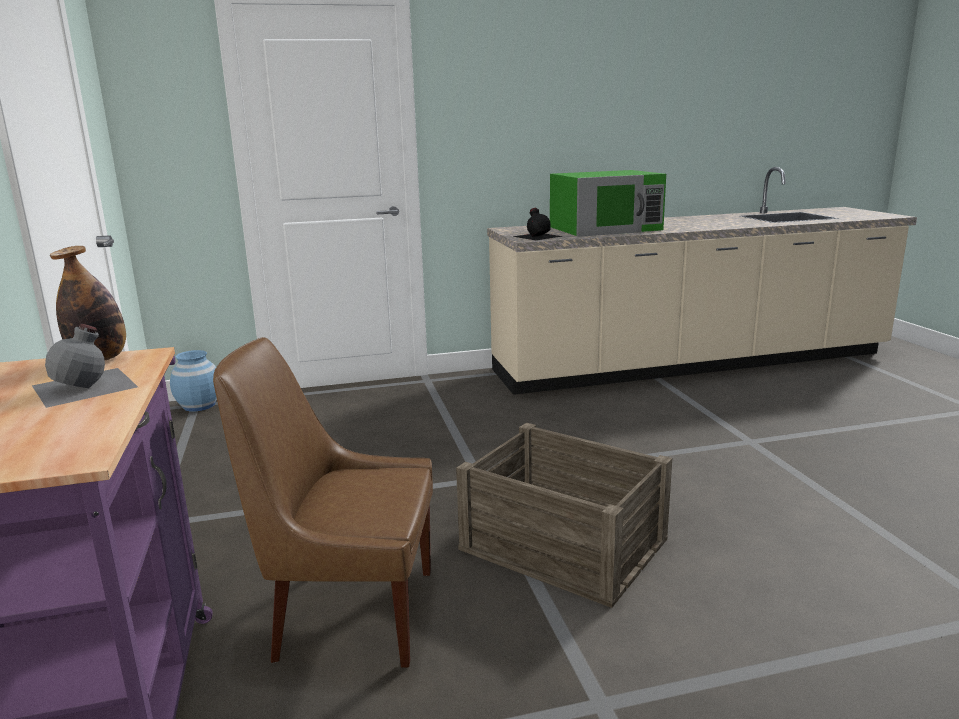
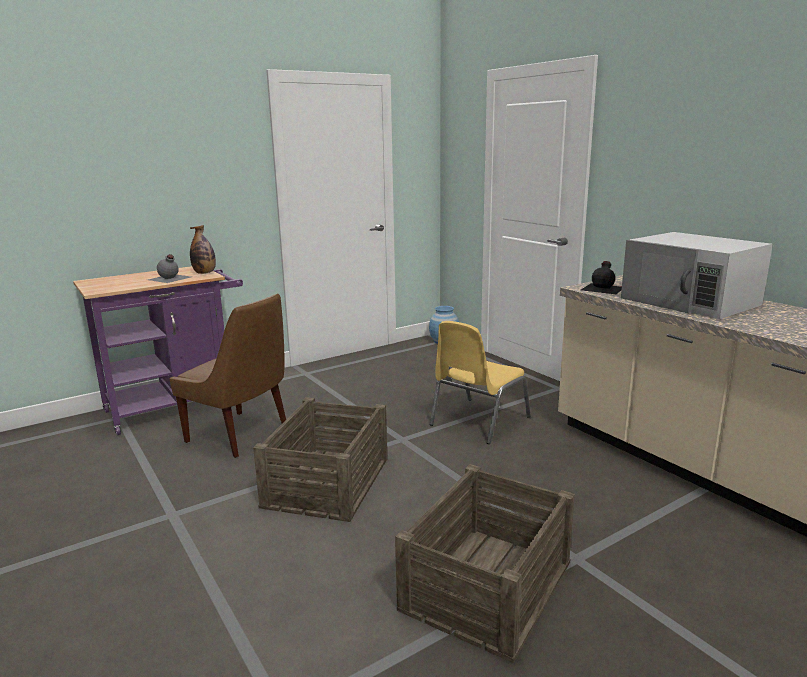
camera: 70 degrees right, 0 degrees up
brown chair [213,337,433,668] -> brown chair turned 135 degrees clockwise [170,294,286,458]
green microwave [550,170,666,237] -> white microwave [621,232,773,319]
none -> crate [395,464,575,663]
none -> yellow chair [429,321,530,444]

